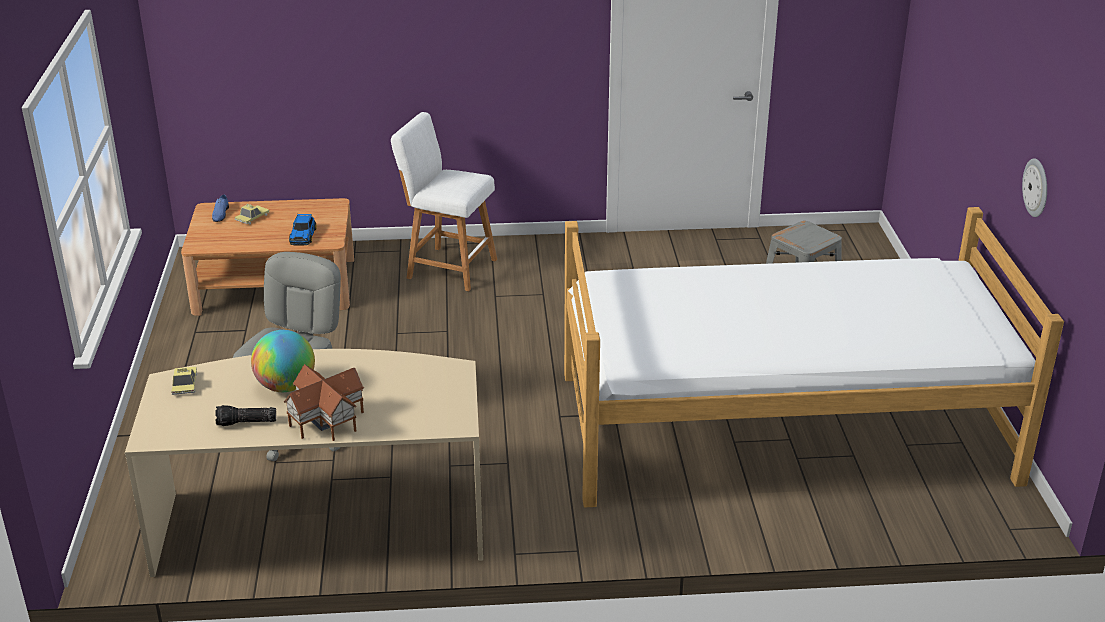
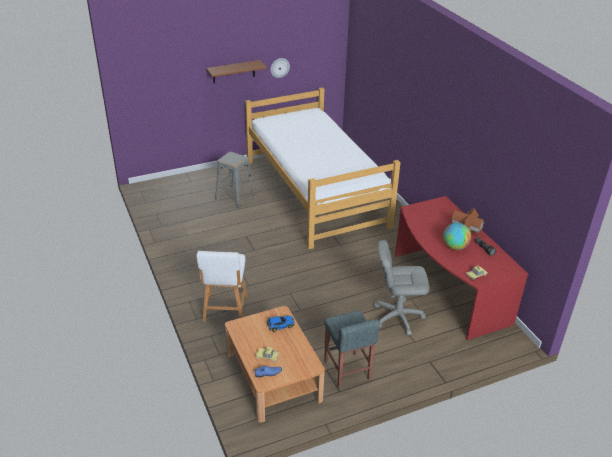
camera: 110 degrees left, 5 degrees up
beige desk [125,349,483,577] -> red desk [395,196,528,340]
none -> brown shelf [206,60,267,83]
none -> grey stool [324,311,380,388]

